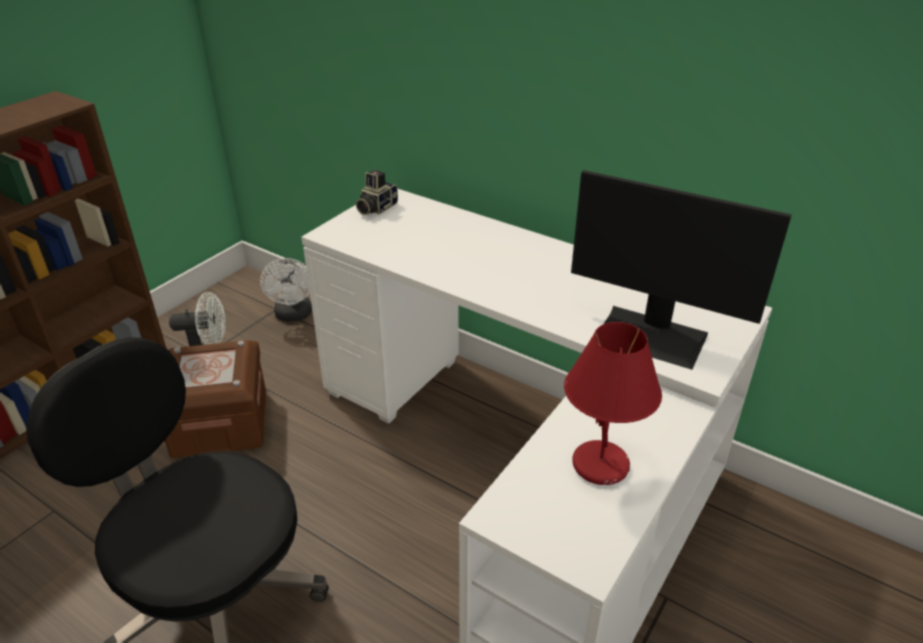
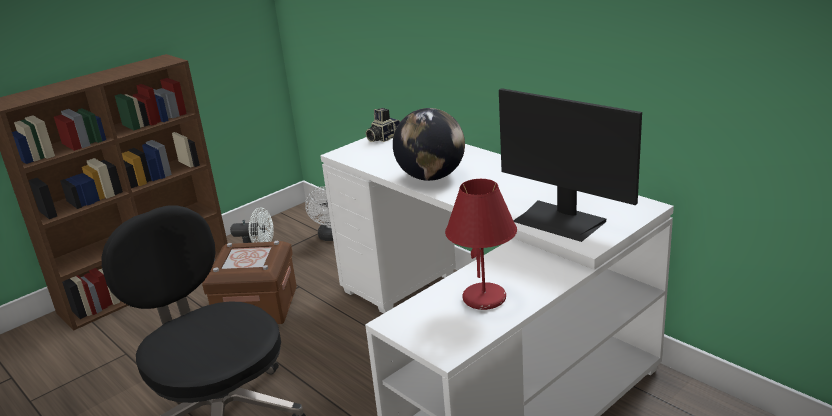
camera: 15 degrees right, 10 degrees down
none -> globe [393,108,465,181]

